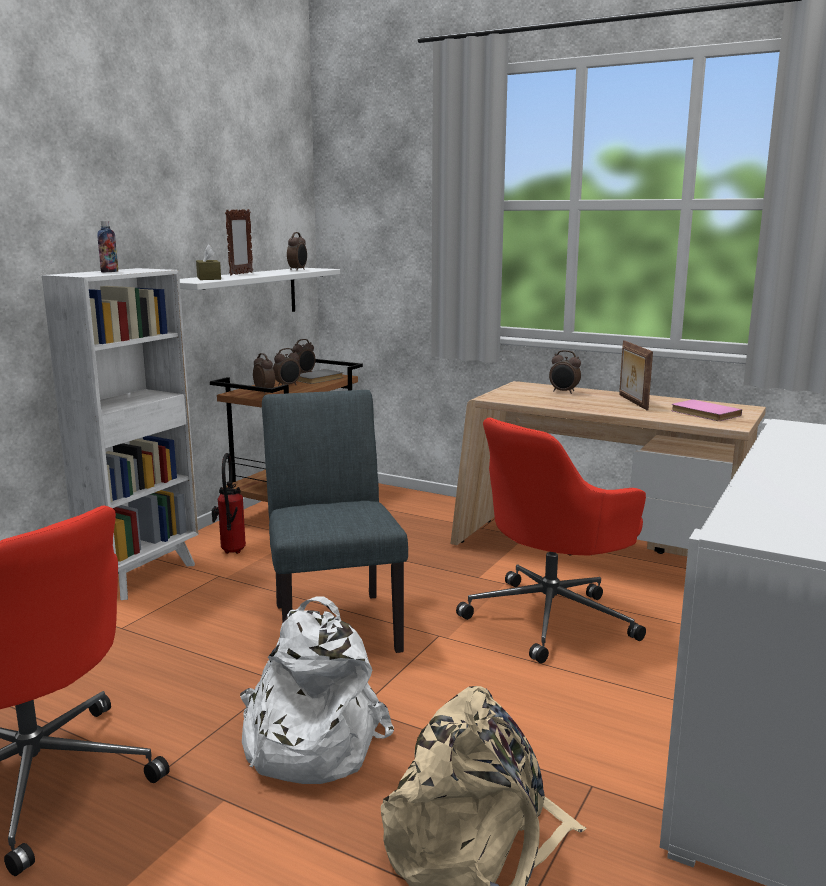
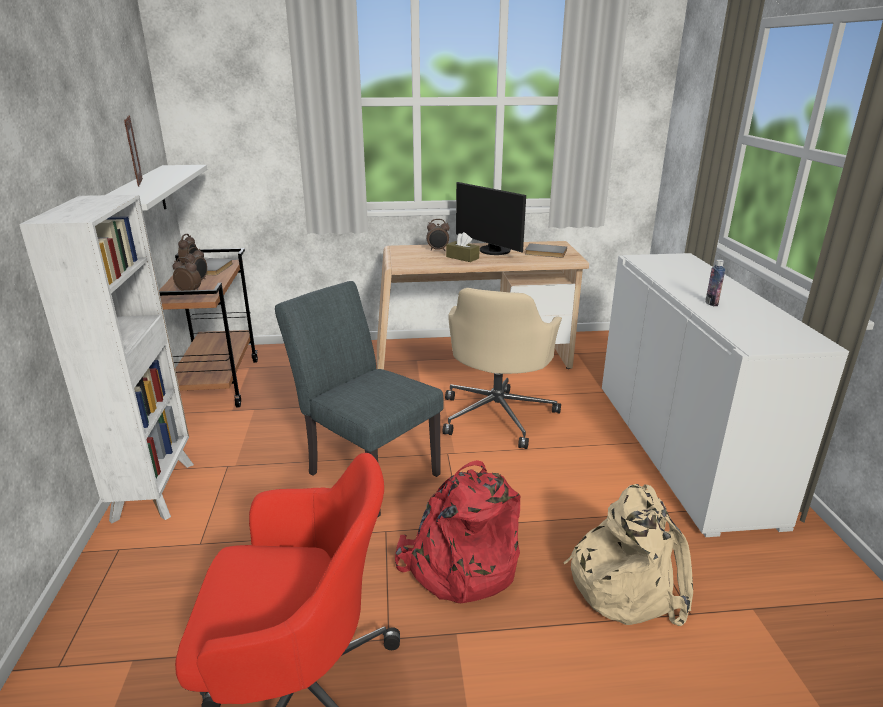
camera: 35 degrees left, 10 degrees up
bottle [97,221,118,272] -> bottle moved to [705,259,725,306]
brown tissue box [196,244,221,280] -> brown tissue box moved to [446,232,480,262]
fire extinguisher [212,453,246,554] -> none
white backpack [240,597,394,784] -> red backpack [395,460,520,603]
alarm clock [287,232,307,270] -> none
red office chair [456,418,646,663] -> beige office chair [443,288,562,449]
picture frame [619,340,653,410] -> monitor [456,182,526,255]
pink book [671,399,742,421] -> grey book [525,243,567,258]

